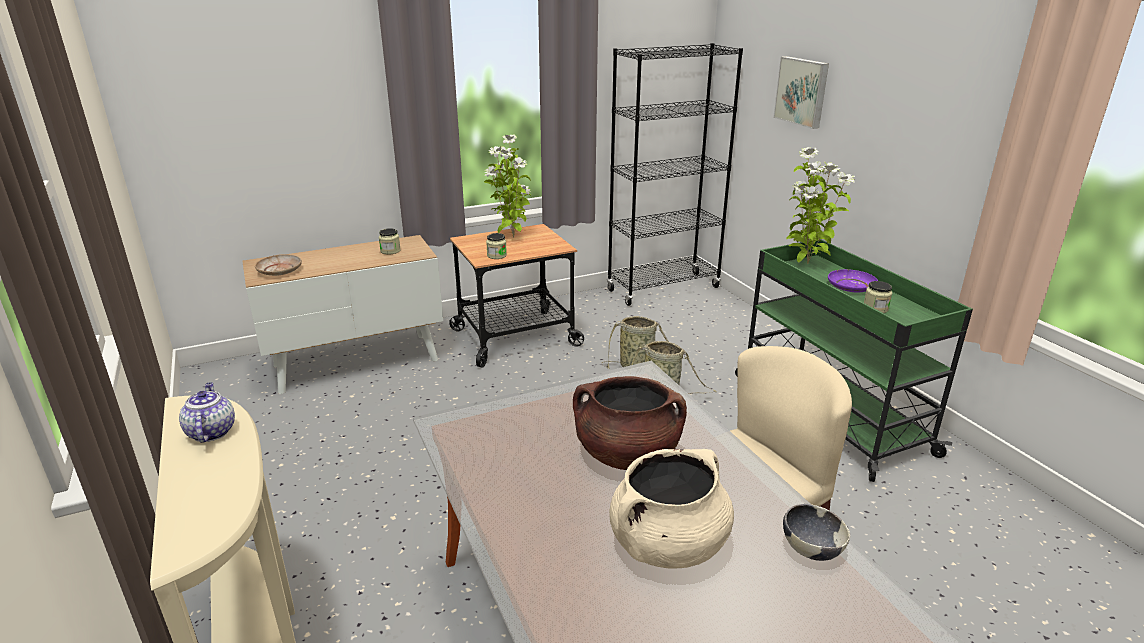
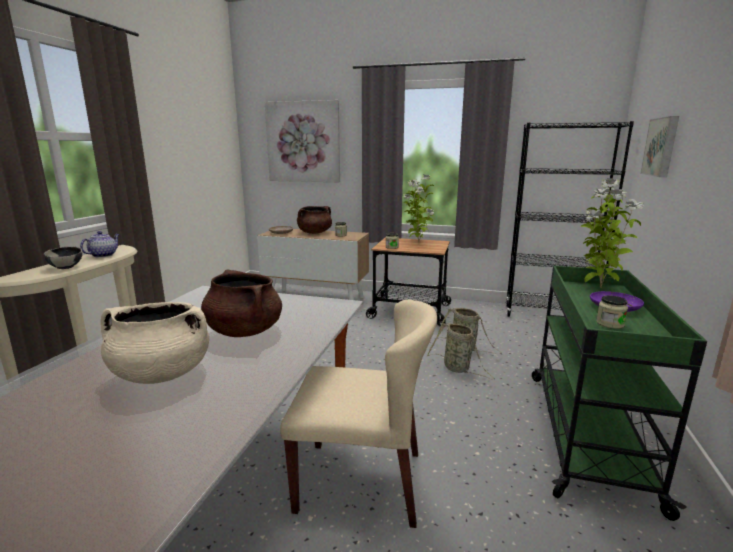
camera: 40 degrees right, 10 degrees down
bowl [783,504,850,561] -> bowl moved to [44,247,83,269]
none -> picture [265,100,340,182]
none -> brown cooking pot [297,206,332,234]

